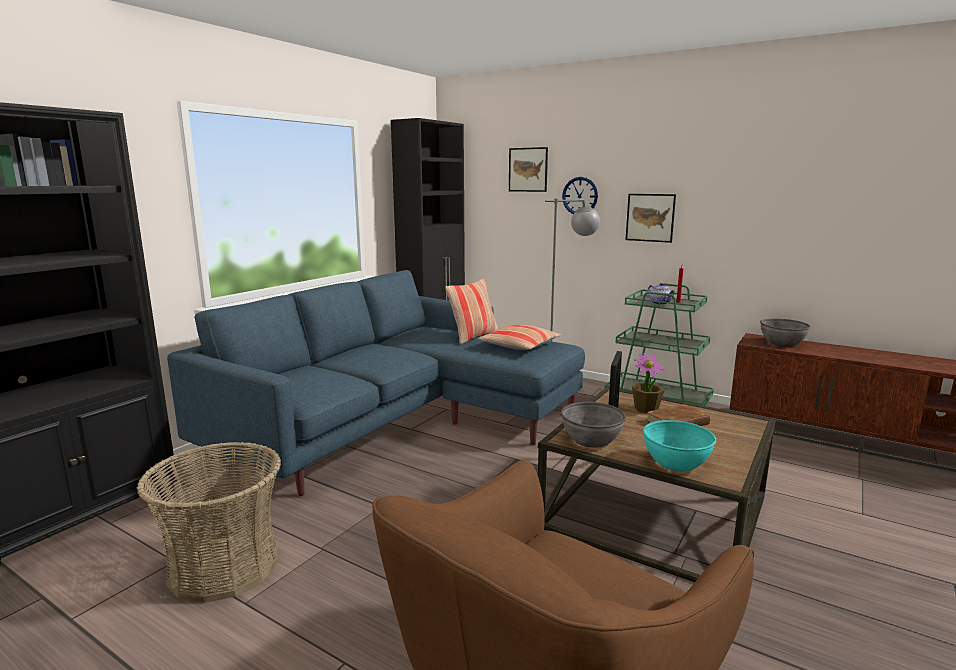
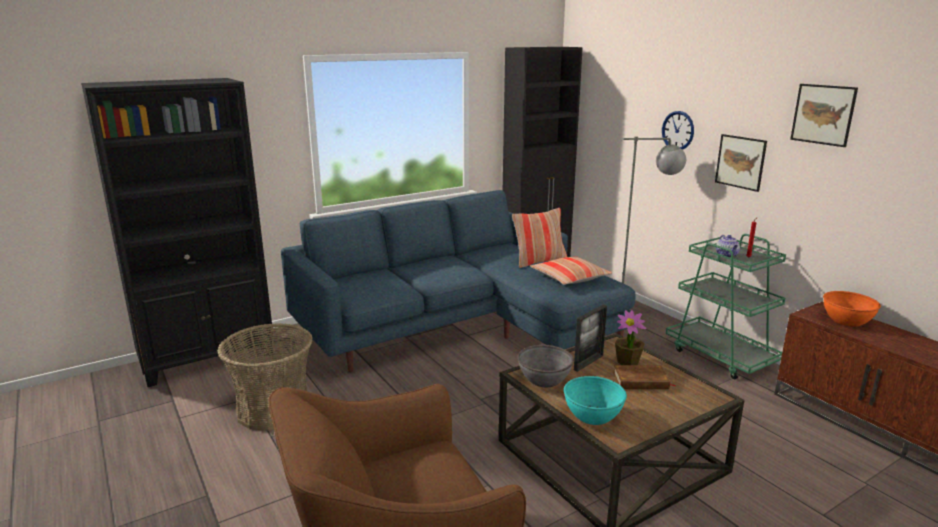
camera: 25 degrees right, 5 degrees up
picture [509,147,548,192] -> picture moved to [790,84,858,147]
grey bowl [760,318,811,347] -> orange bowl [823,291,881,327]

